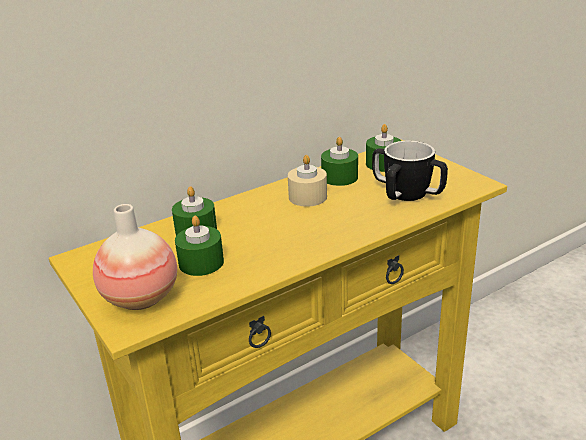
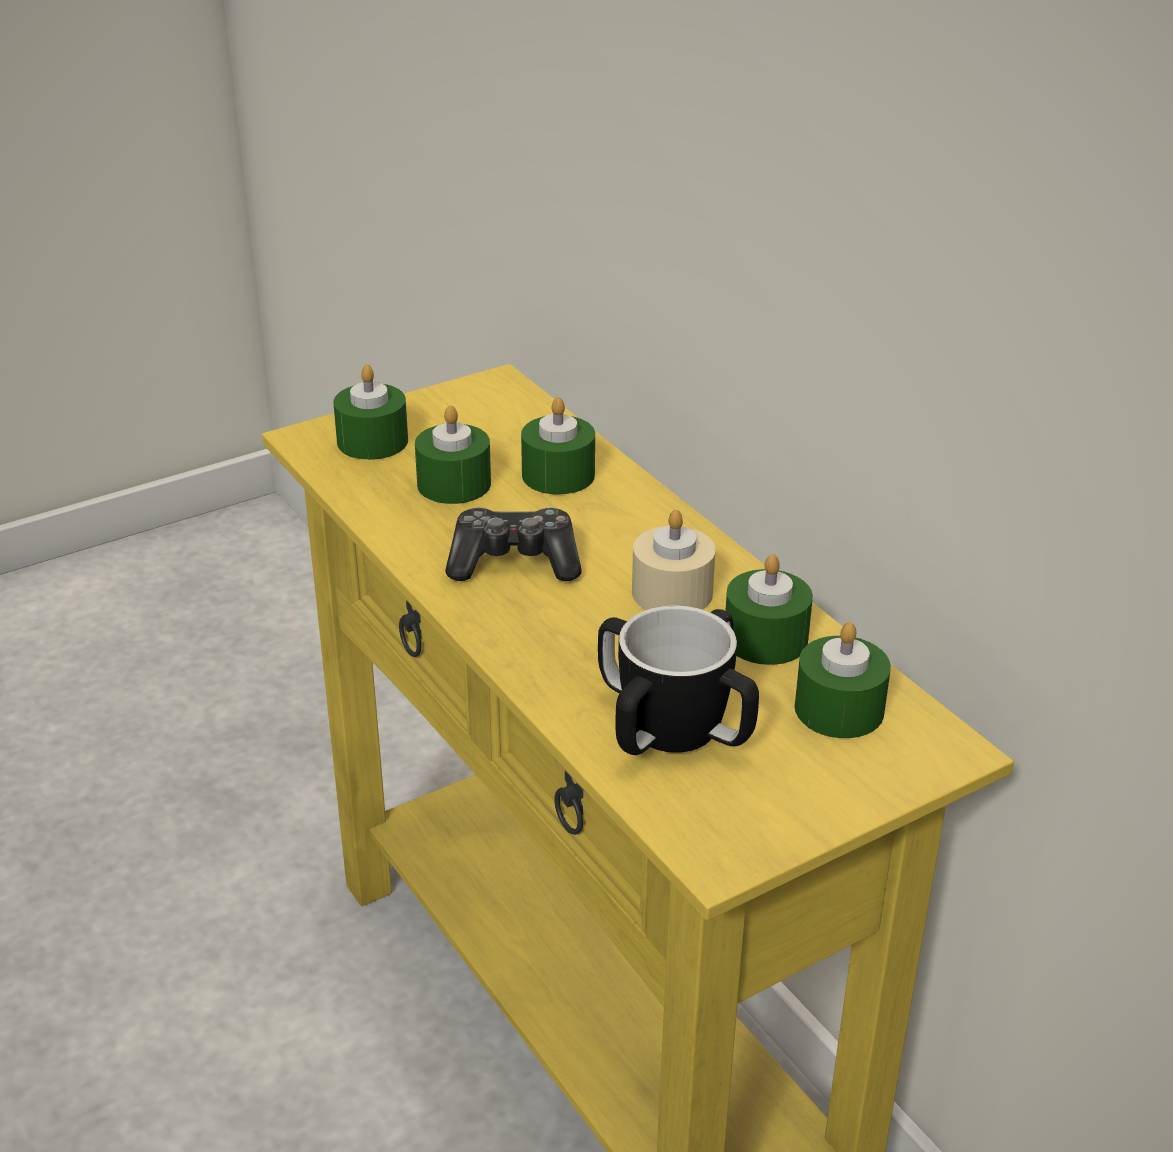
camera: 90 degrees right, 5 degrees up
vase [93,204,177,310] -> green candle [333,365,408,460]
none -> game controller [445,507,582,581]

